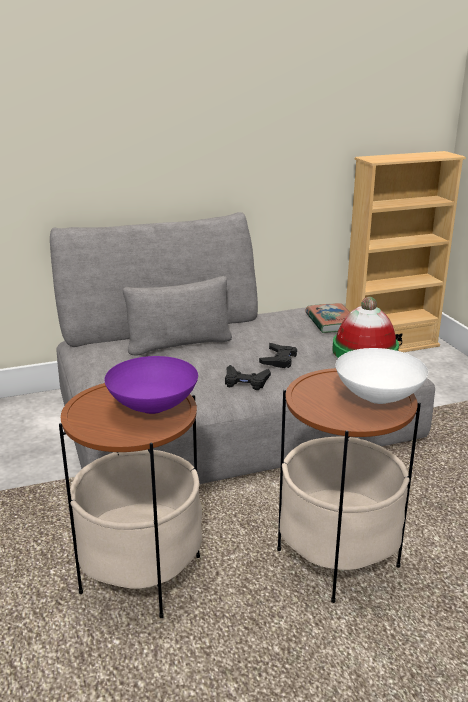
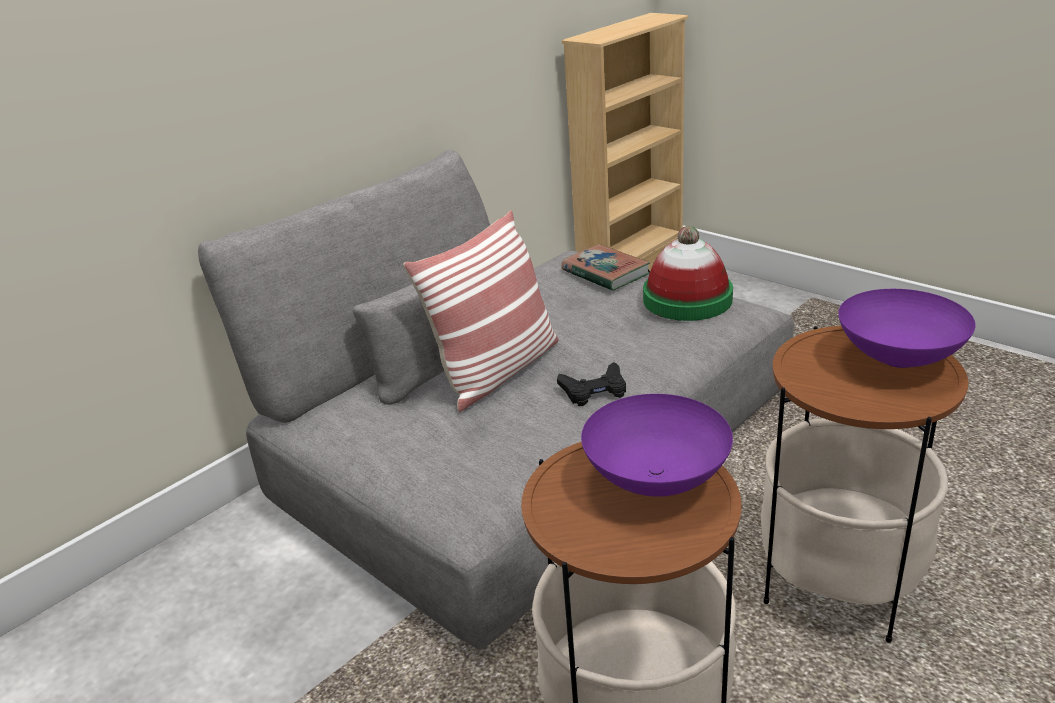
camera: 25 degrees left, 5 degrees up
black game controller [259,343,297,368] -> none
white bowl [336,348,428,404] -> purple bowl [838,289,976,368]
none -> pillow [403,210,558,412]

